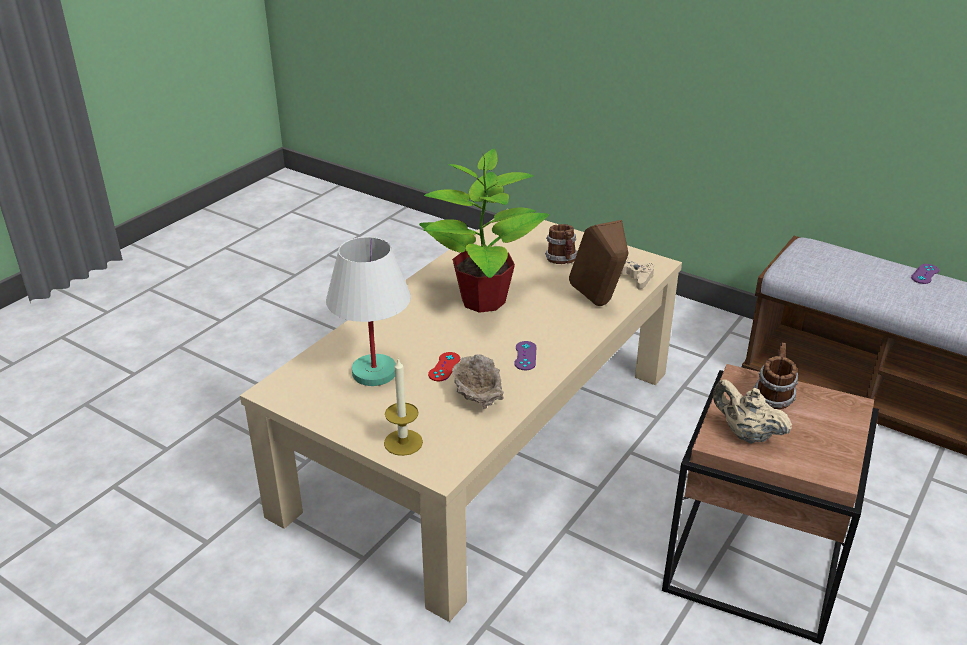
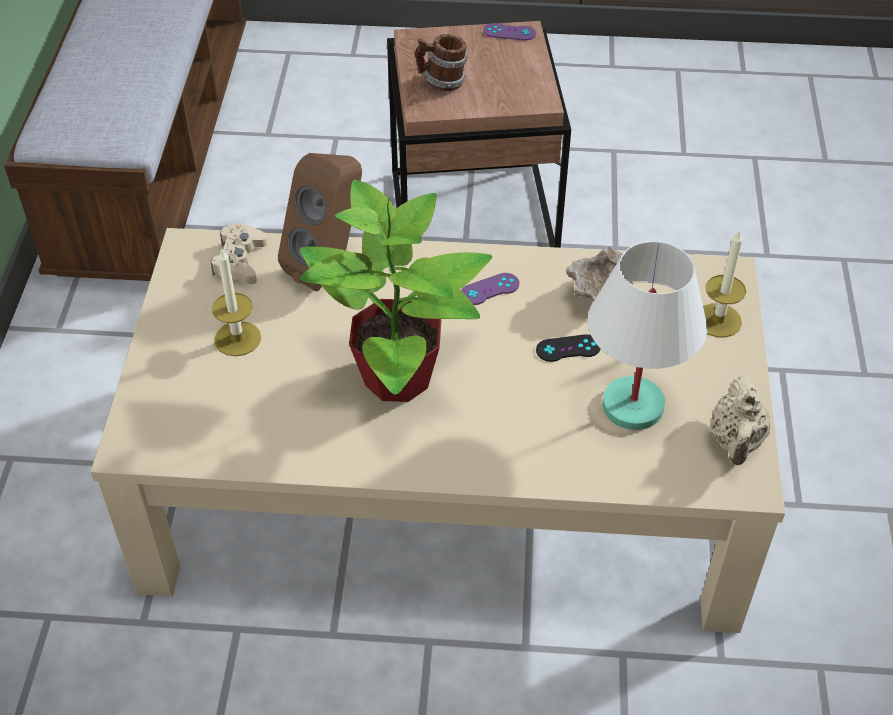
camera: 120 degrees left, 15 degrees up
red game controller [428,352,460,381] -> black game controller [536,334,601,362]
mug [545,224,578,264] -> candle [212,248,261,357]
beige teapot [713,379,792,444] -> beige teapot moved to [711,376,770,465]
purple game controller [911,264,939,284] -> purple game controller moved to [483,23,536,41]

